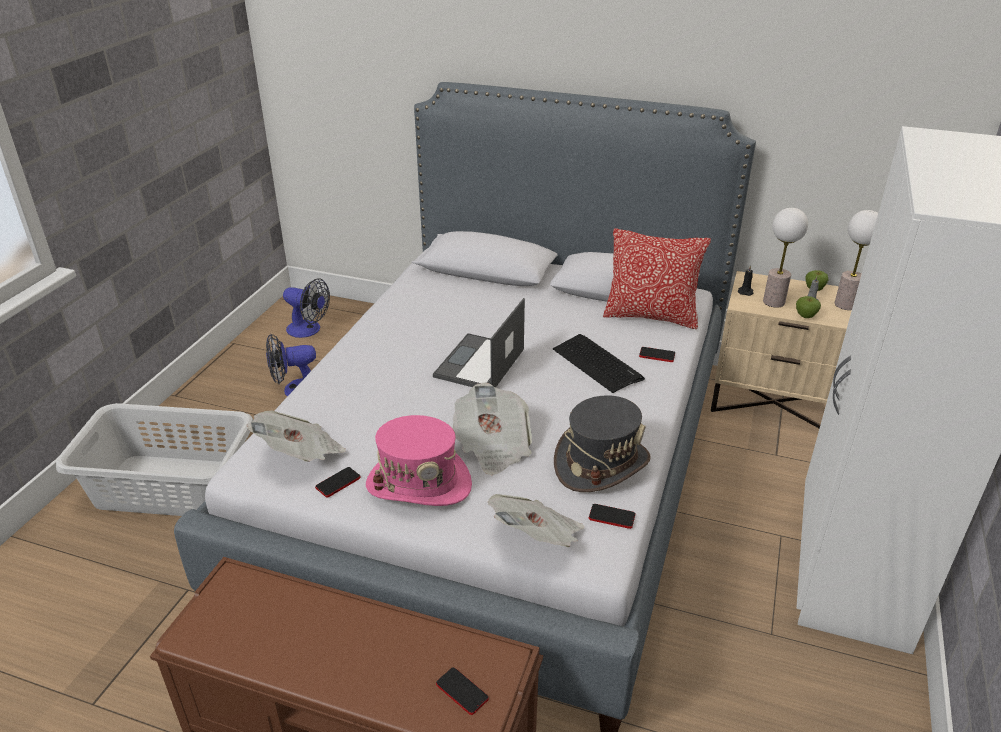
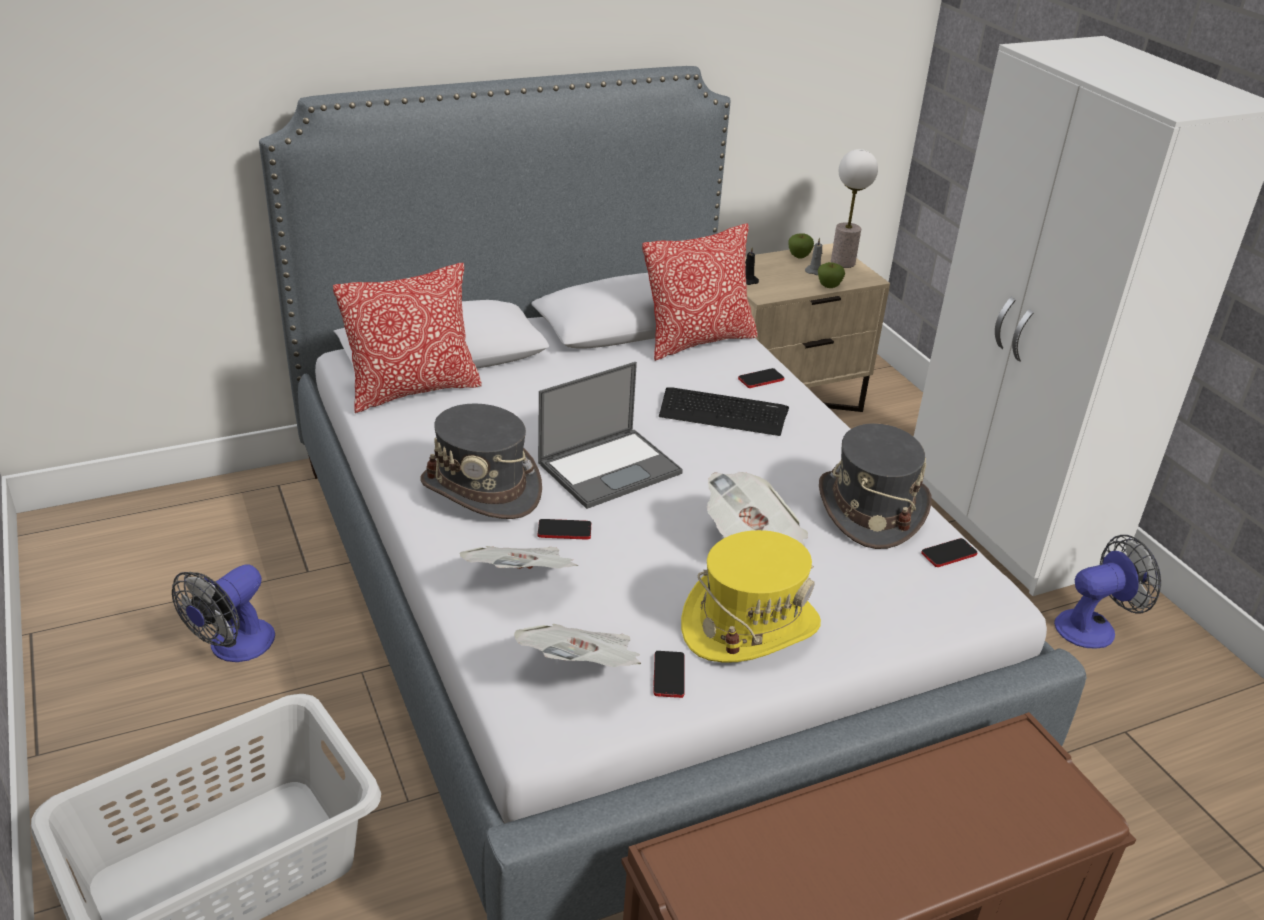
camera: 45 degrees left, 0 degrees up
fan [283,278,330,338] -> fan moved to [1054,535,1161,649]
pink hat [366,415,472,506] -> yellow hat [681,530,821,663]
laptop [433,298,525,388] -> laptop turned 105 degrees counterclockwise [538,362,683,509]
phone [436,667,489,715] -> phone moved to [538,519,591,540]
newspaper [488,494,584,547] -> newspaper moved to [460,546,578,569]
table lamp [763,208,808,308] -> none
none -> pillow [333,263,481,413]
none -> grey hat [420,403,542,519]

